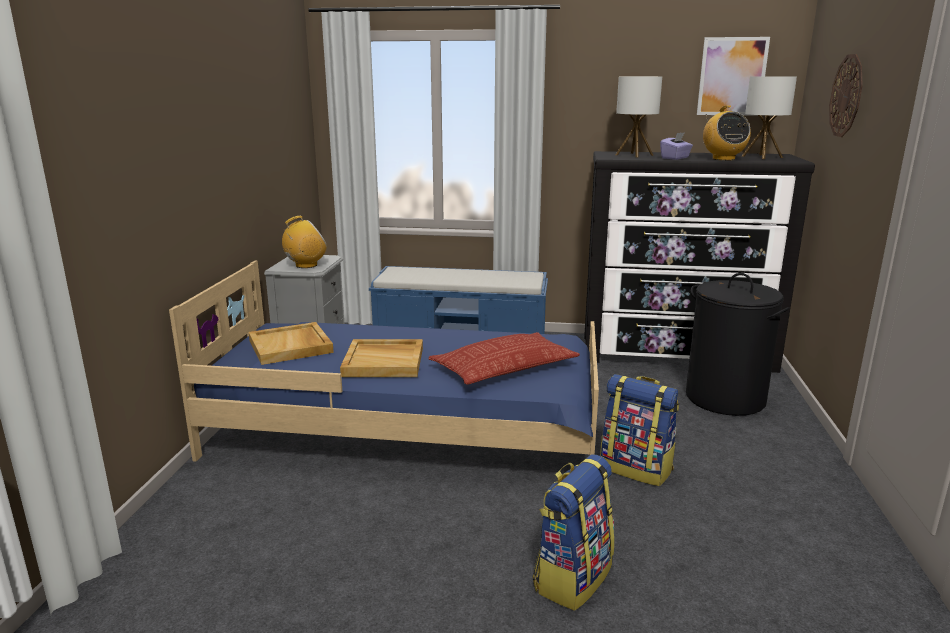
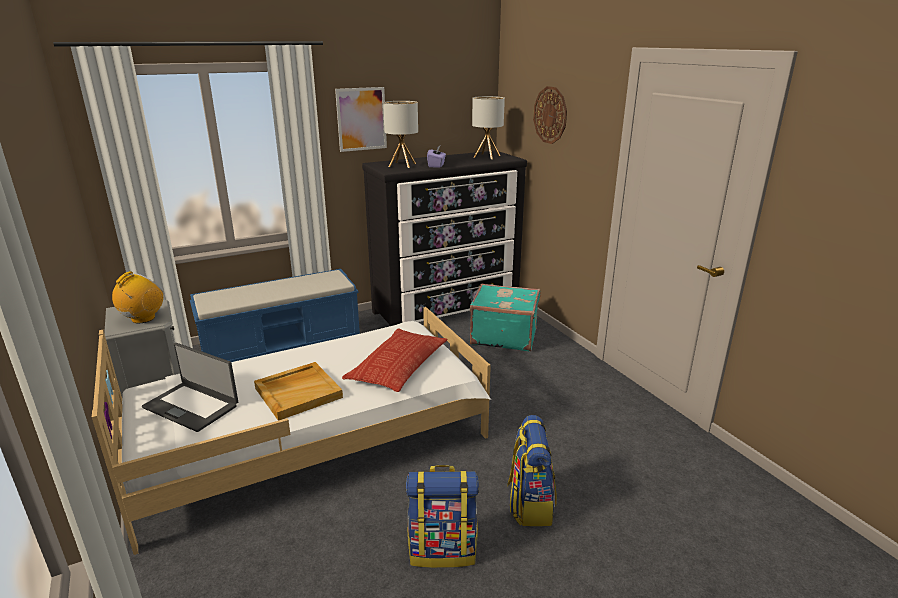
camera: 35 degrees left, 5 degrees up
blue bed [169,261,599,462] -> white bed [92,307,491,555]
beige tray [249,322,334,365] -> laptop [142,343,238,432]
backpack [600,374,679,486] -> backpack moved to [406,465,479,568]
black laundry basket [686,273,789,416] -> turquoise suitcase [470,284,540,351]
picture [697,37,770,115] -> picture moved to [335,87,387,152]
radio [703,106,751,161] -> none

